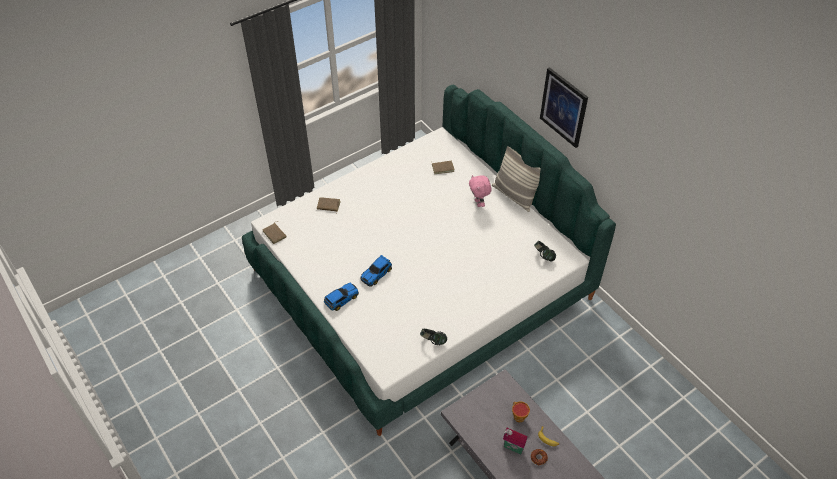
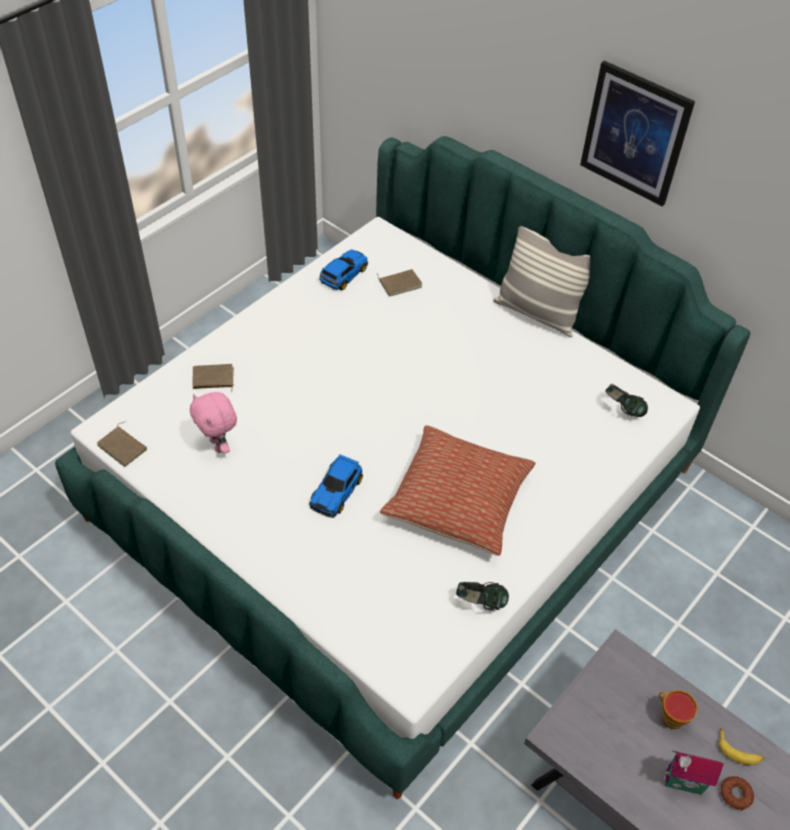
camera: 15 degrees left, 0 degrees up
toy car [324,283,359,311] -> toy car moved to [319,249,368,290]
pink plush toy [469,175,492,207] -> pink plush toy moved to [190,392,237,453]
none -> pillow [380,425,536,556]

